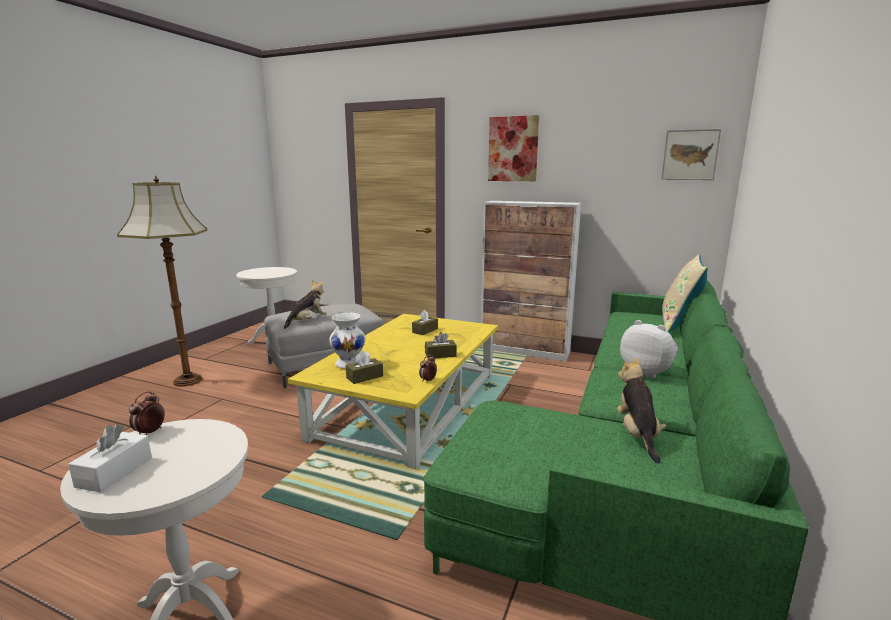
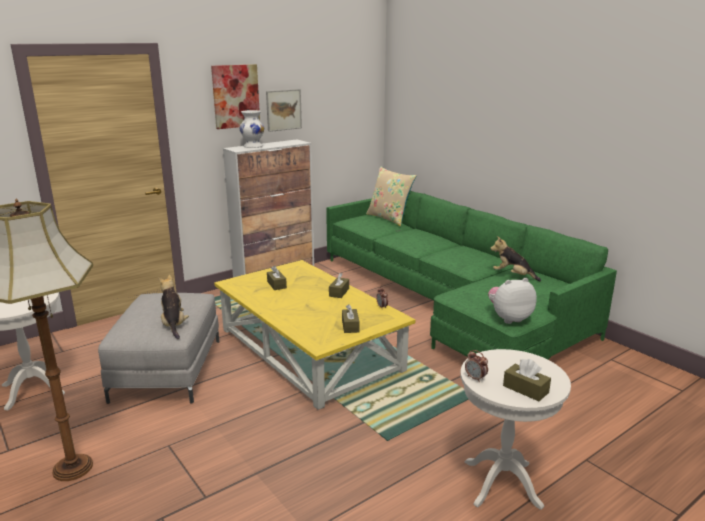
camera: 60 degrees left, 5 degrees up
white tissue box [68,424,152,493] -> brown tissue box [503,359,551,401]
white vase [329,313,365,369] -> white vase moved to [240,110,264,148]
plush toy [620,320,678,379] -> plush toy moved to [488,278,537,324]
picture [661,129,721,180] -> picture moved to [266,89,302,132]

